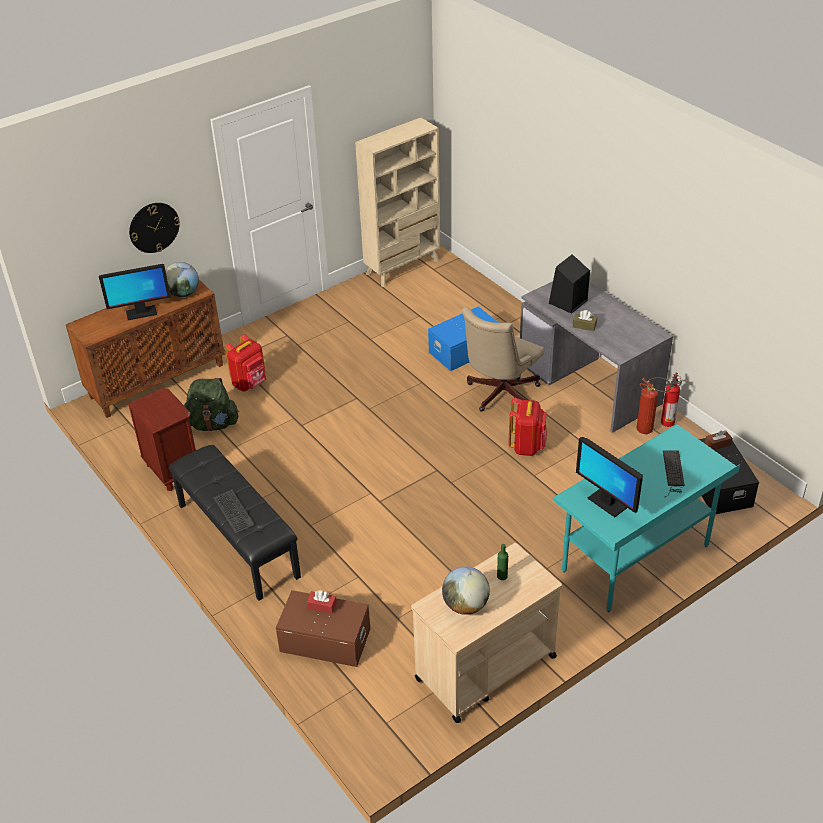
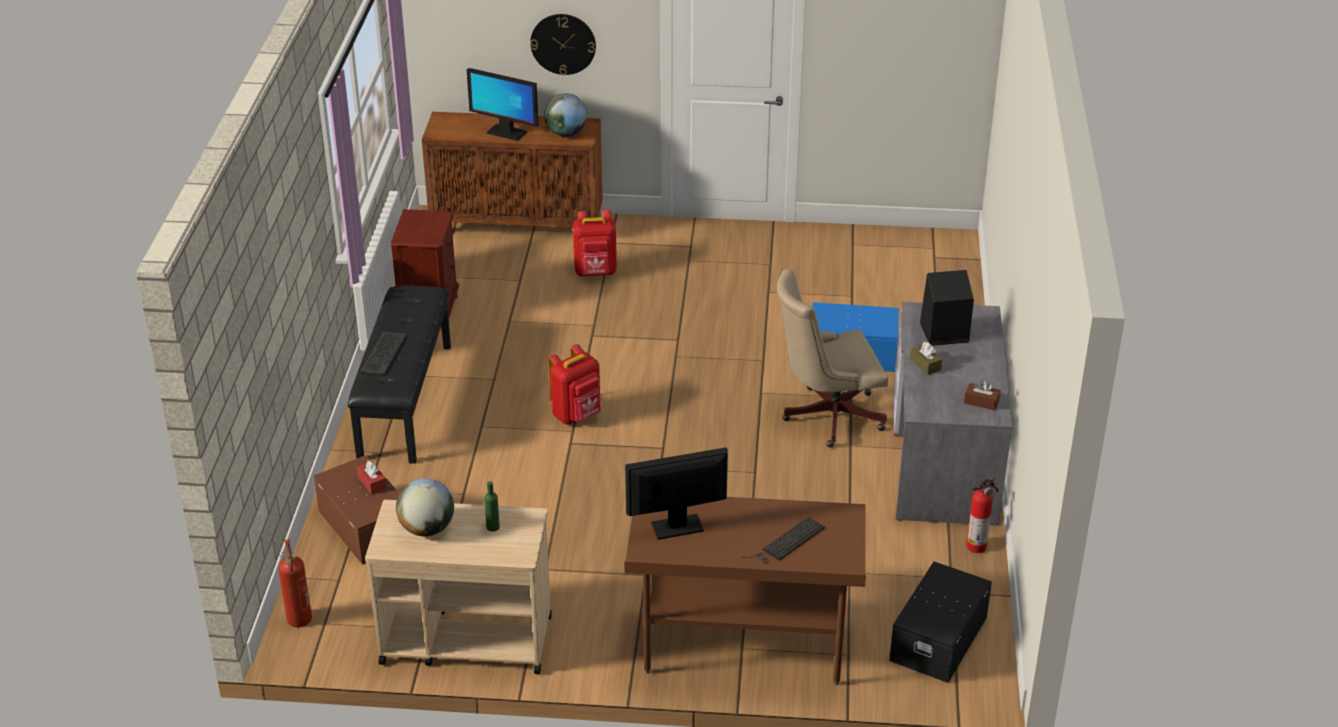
camera: 40 degrees right, 5 degrees down
green backpack [184,378,239,431] -> none
beige bookcase [355,117,440,287] -> none
red backpack [509,397,547,456] -> red backpack moved to [548,344,601,424]
turquoise desk [553,424,740,612] -> brown desk [624,497,866,685]
monitor [576,437,643,517] -> monitor turned 75 degrees clockwise [625,447,728,540]
fire extinguisher [637,377,671,434] -> fire extinguisher moved to [278,539,312,627]
brown tissue box [705,430,732,450] -> brown tissue box moved to [964,381,1001,410]

